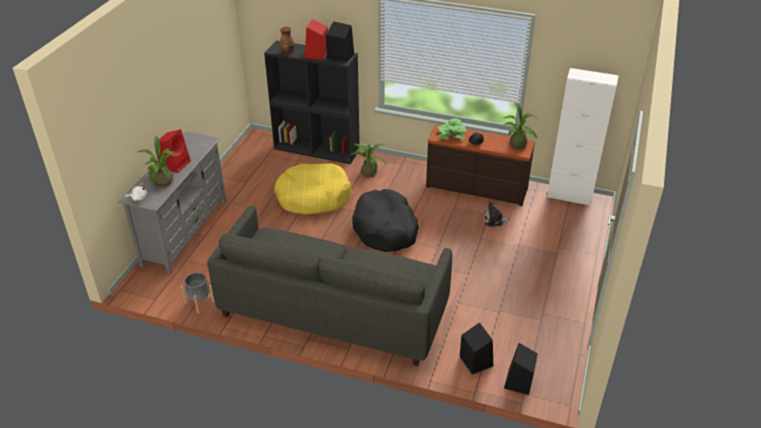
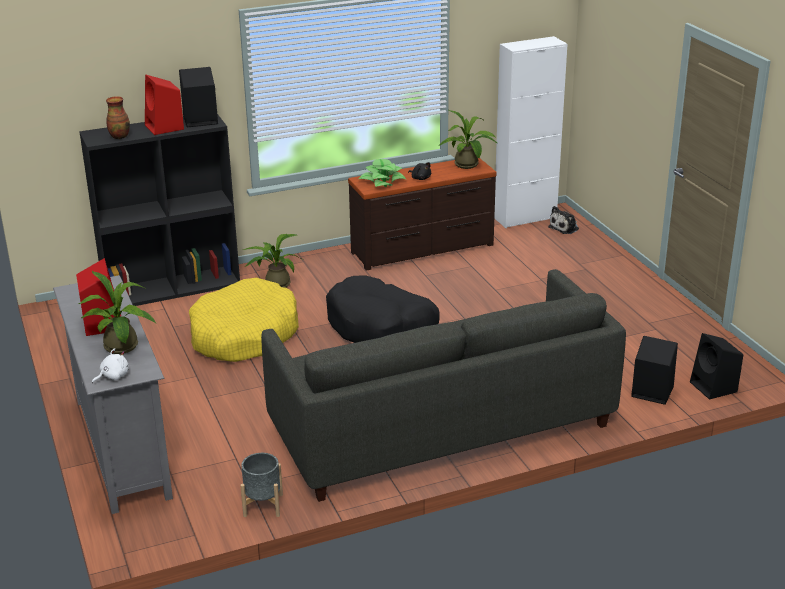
camera: 40 degrees left, 10 degrees down
plush toy [484,202,510,227] -> plush toy moved to [548,206,579,234]

